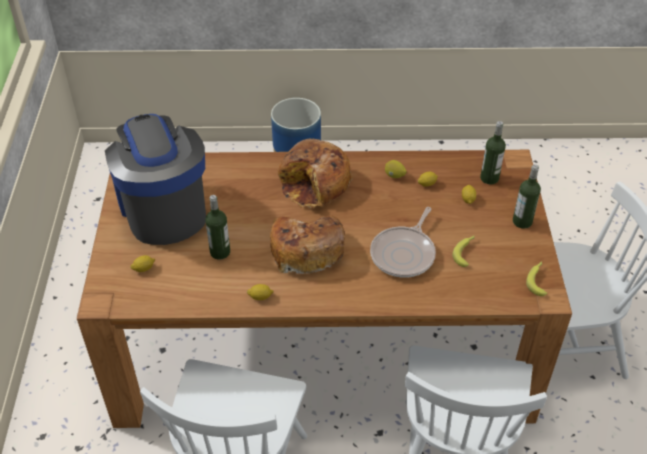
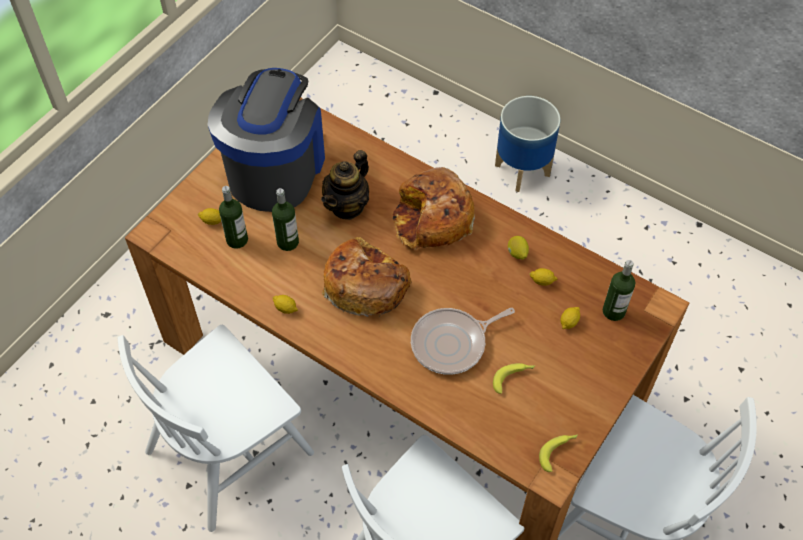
camera: 35 degrees right, 10 degrees up
bottle [513,164,541,229] -> bottle moved to [219,186,248,249]
none -> teapot [321,150,369,220]

